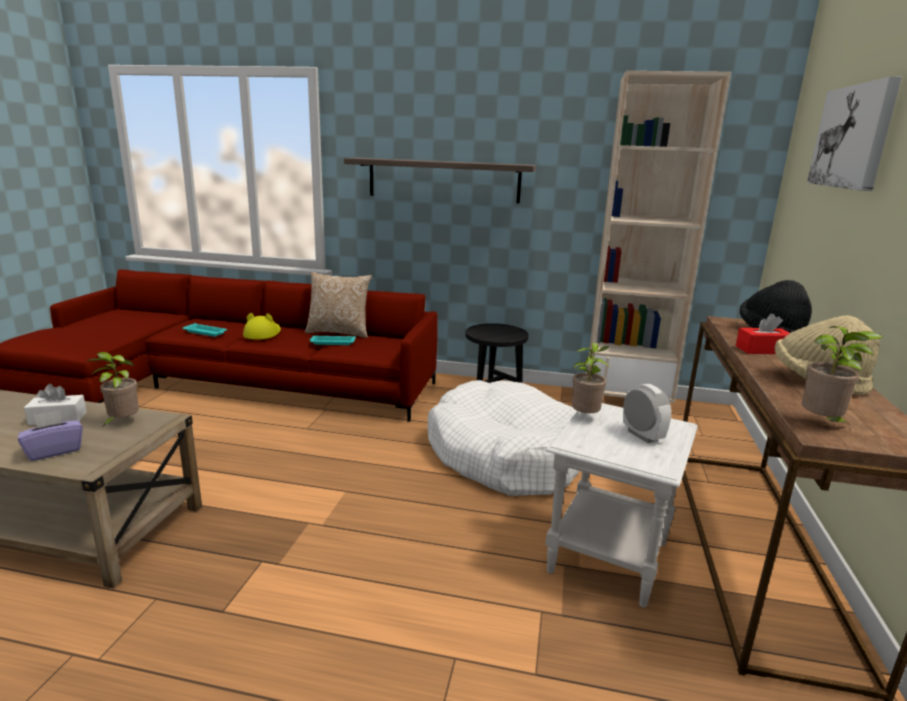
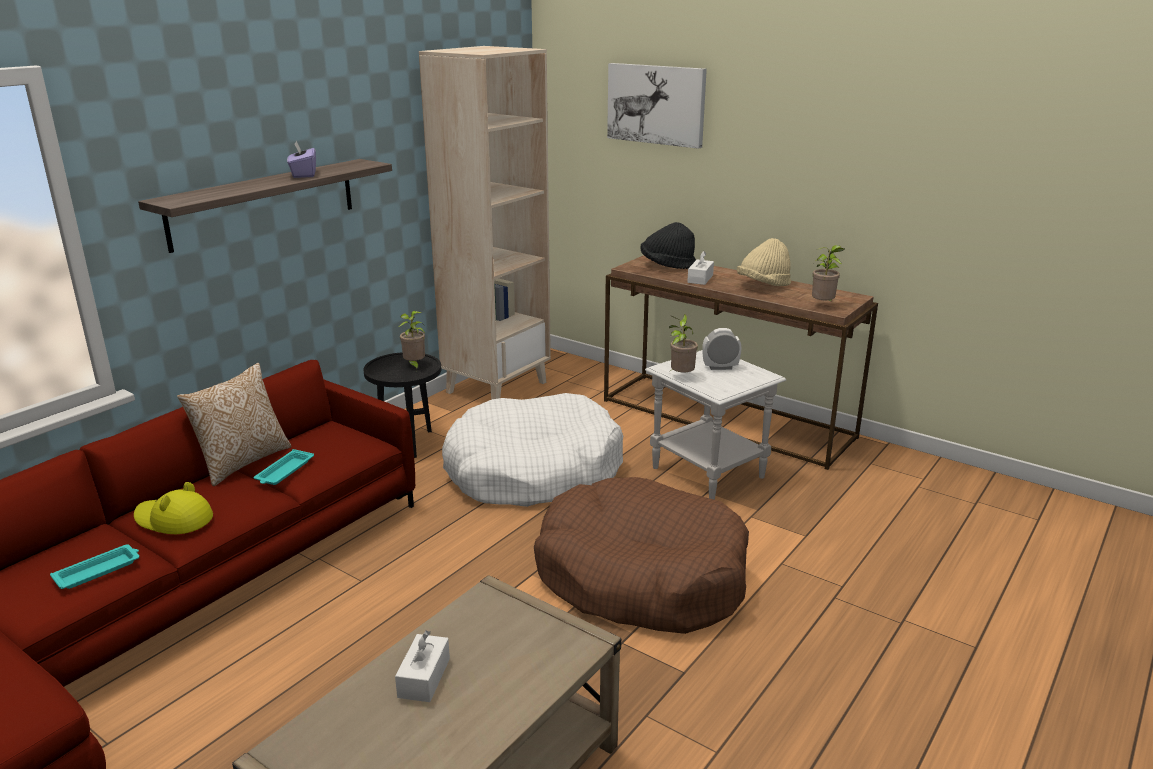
camera: 65 degrees left, 5 degrees up
purple tissue box [18,410,83,461] -> purple tissue box moved to [287,141,316,178]
potted plant [86,352,139,427] -> potted plant moved to [399,311,425,371]
red tissue box [736,313,790,354] -> white tissue box [687,251,714,285]
none -> brown dog bed [534,477,749,634]

